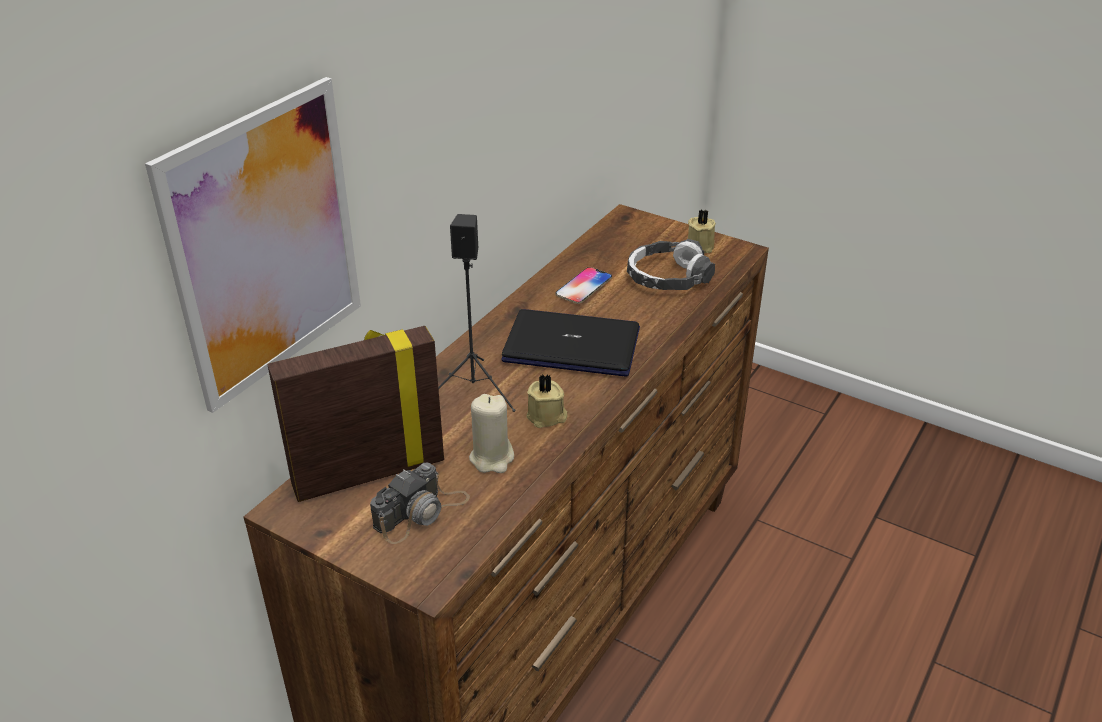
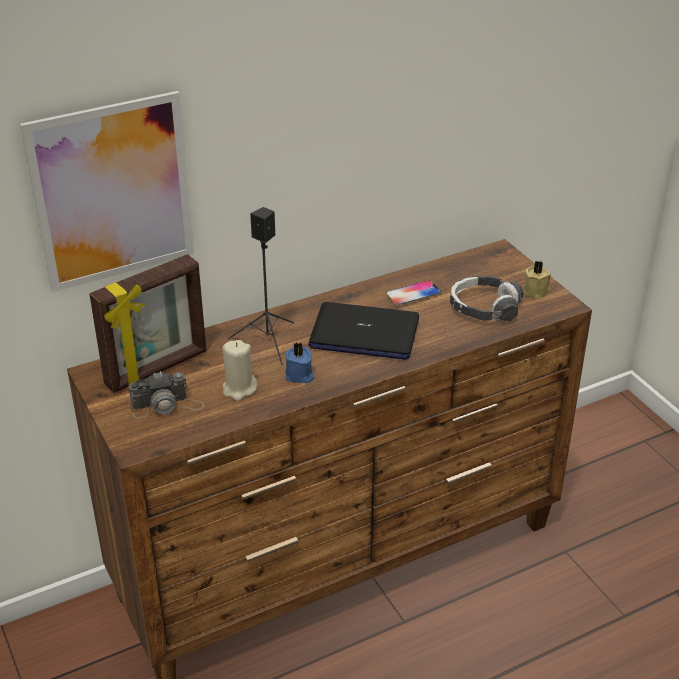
camera: 30 degrees right, 0 degrees up
picture frame [268,326,444,502] -> picture frame turned 135 degrees clockwise [89,254,206,393]
laptop [501,309,640,376] -> laptop turned 150 degrees clockwise [308,302,419,360]
beige candle [526,374,567,428] -> blue candle [285,343,314,384]

